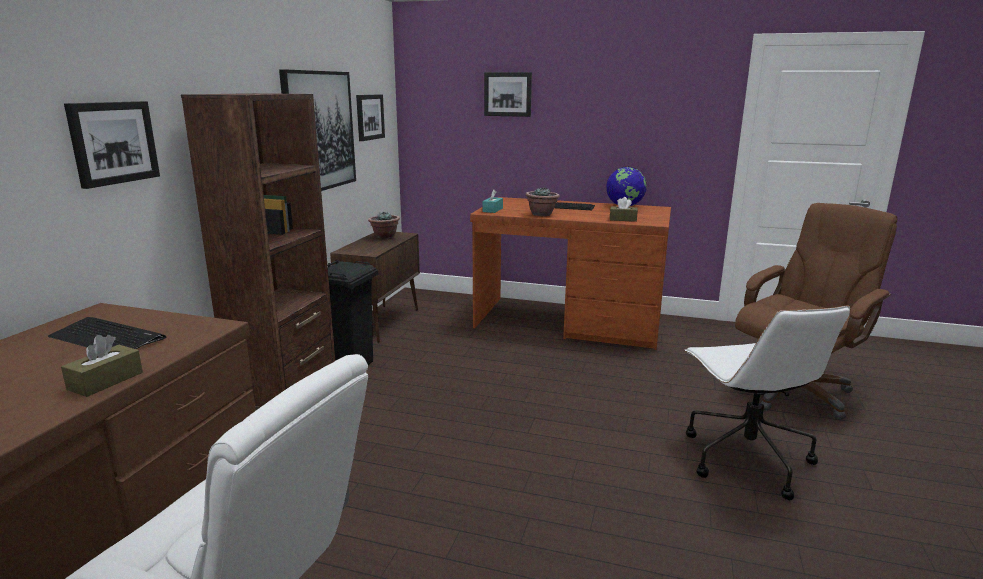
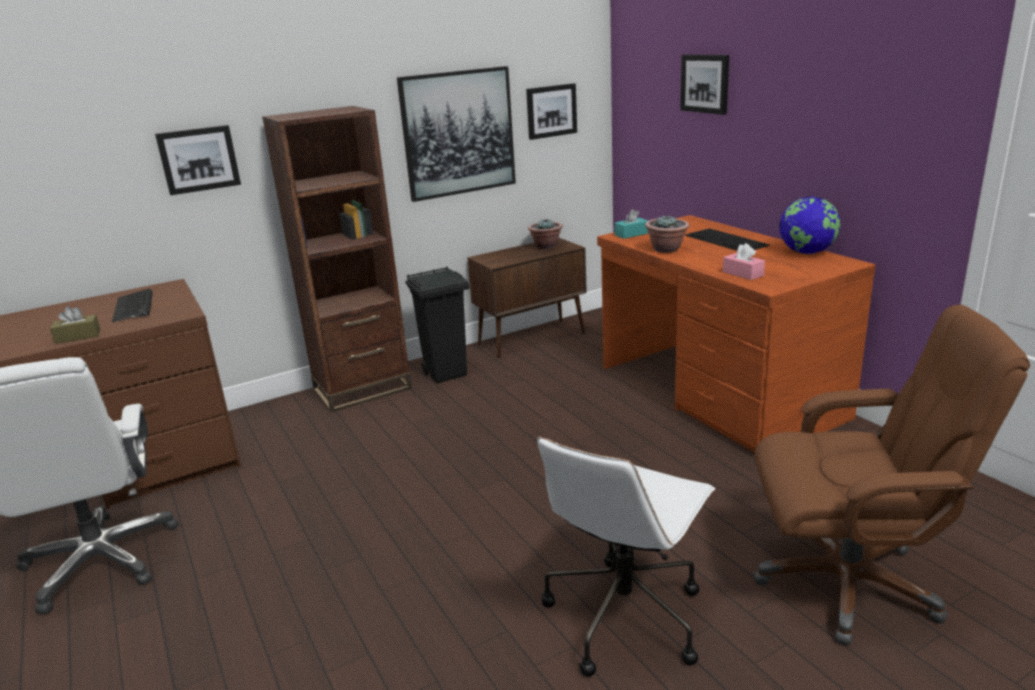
camera: 45 degrees right, 5 degrees up
brown tissue box [610,197,638,222] -> pink tissue box [723,243,765,280]

